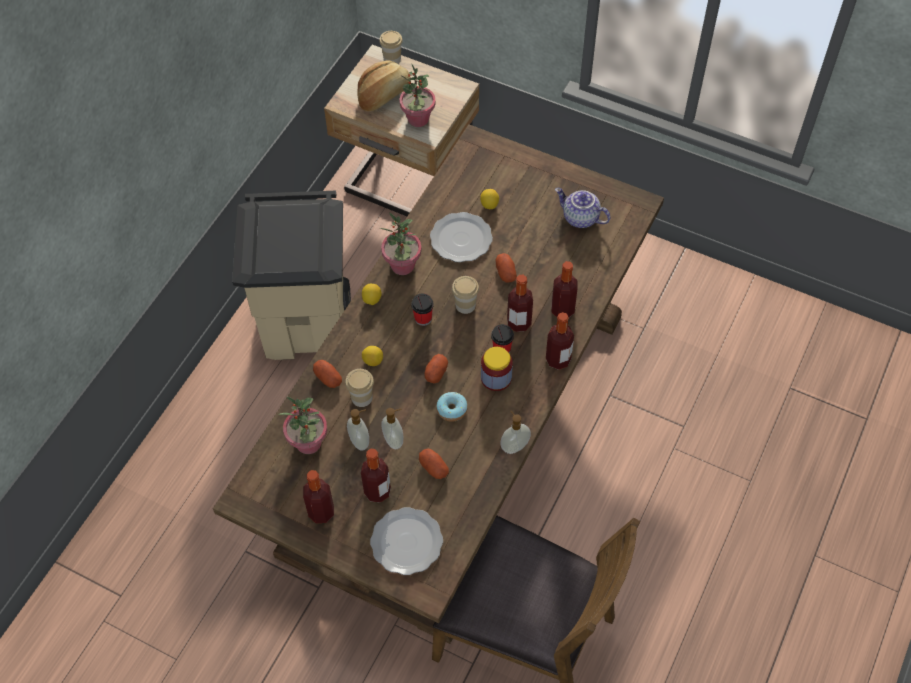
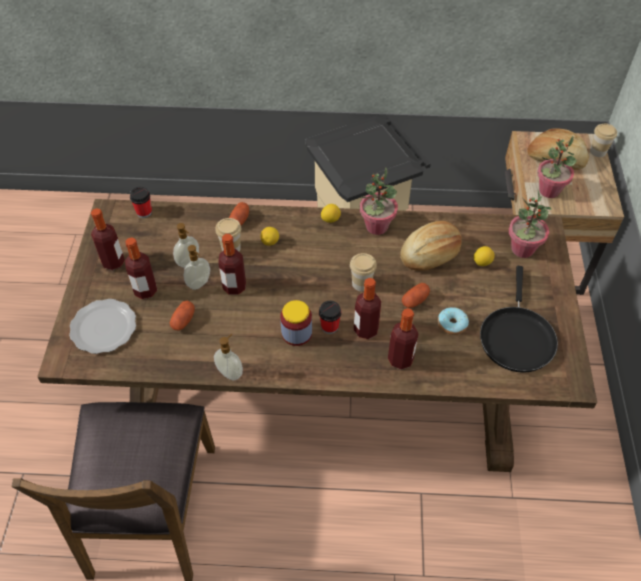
camera: 65 degrees right, 5 degrees down
potted plant [279,396,327,454] -> potted plant moved to [509,189,551,258]
cup [411,293,434,326] -> cup moved to [130,187,152,218]
potato [424,354,448,383] -> none
plate [430,212,493,263] -> bread [400,221,462,271]
donut [436,392,468,422] -> donut moved to [438,307,469,335]
bottle [546,312,574,370] -> bottle moved to [218,234,246,295]
teapot [555,188,610,228] -> black frying pan [480,266,558,373]

